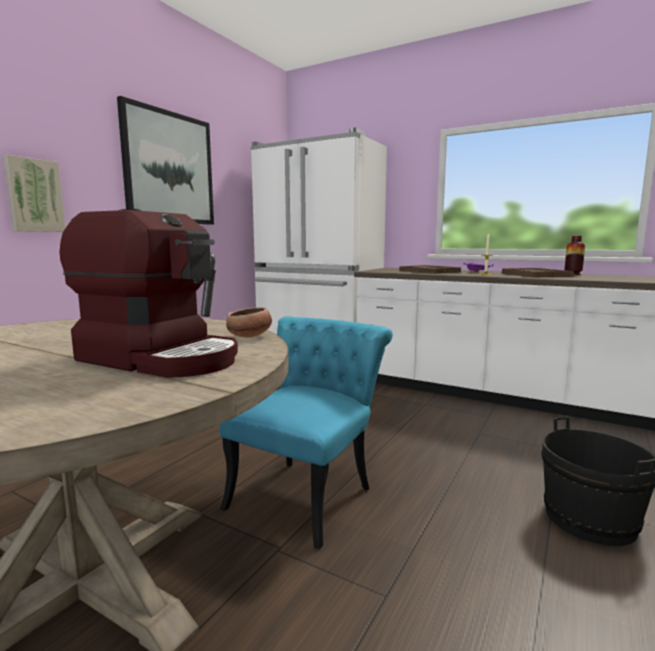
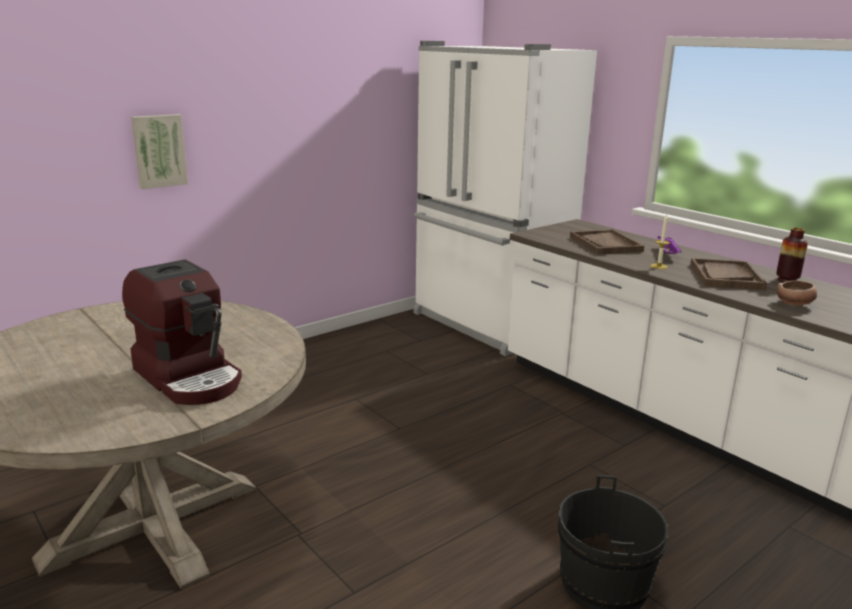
camera: 20 degrees right, 10 degrees up
picture [117,96,214,225] -> none
turquoise chair [220,317,393,549] -> none
bowl [226,307,272,338] -> bowl moved to [777,280,817,306]

